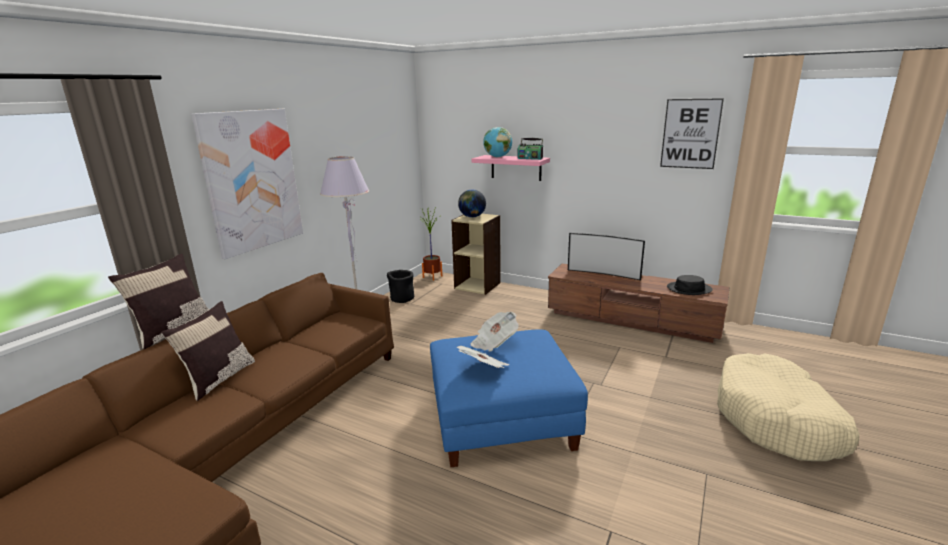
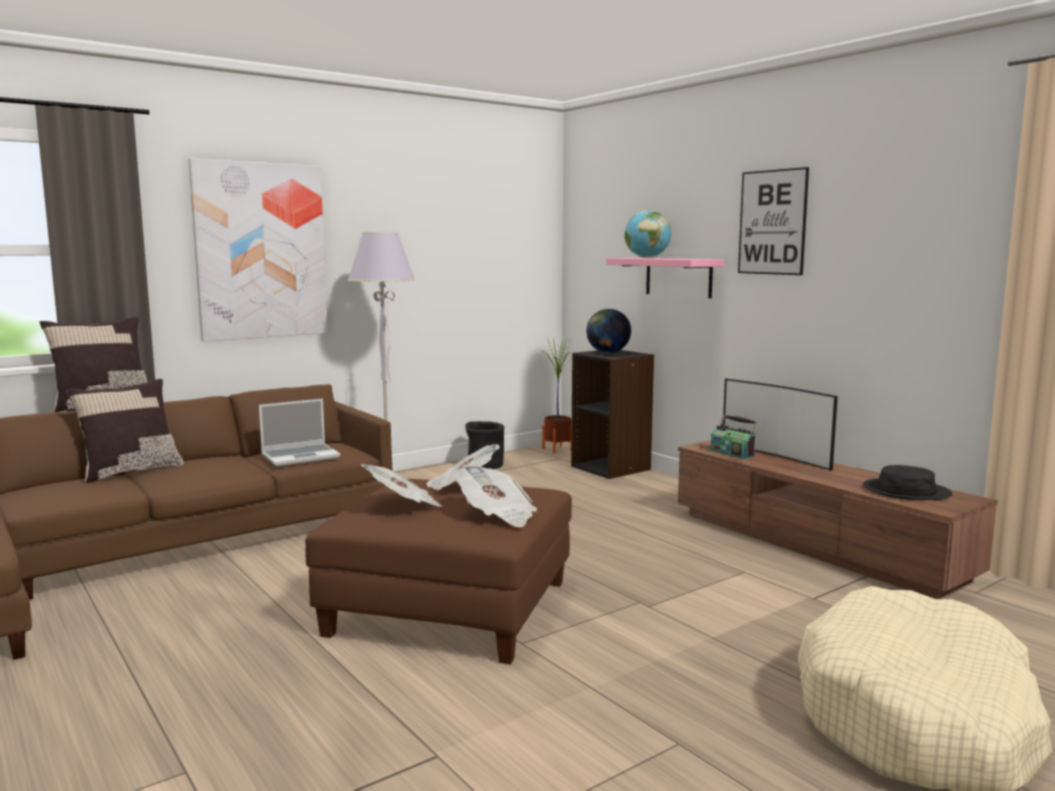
camera: 25 degrees right, 10 degrees down
blue ottoman [430,329,588,467] -> brown ottoman [305,479,572,664]
beige bookcase [451,214,501,295] -> black bookcase [571,350,654,479]
radio [517,138,543,160] -> radio moved to [711,415,757,459]
picture [660,98,724,169] -> picture moved to [738,167,809,275]
none -> laptop [259,399,340,466]
none -> newspaper [457,465,537,527]

